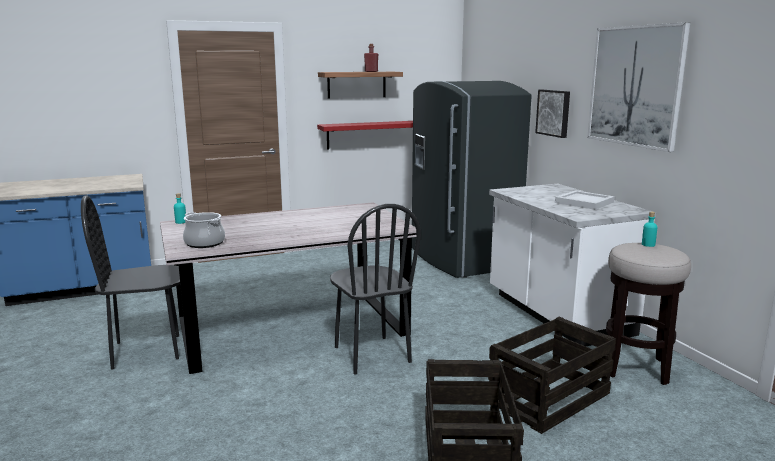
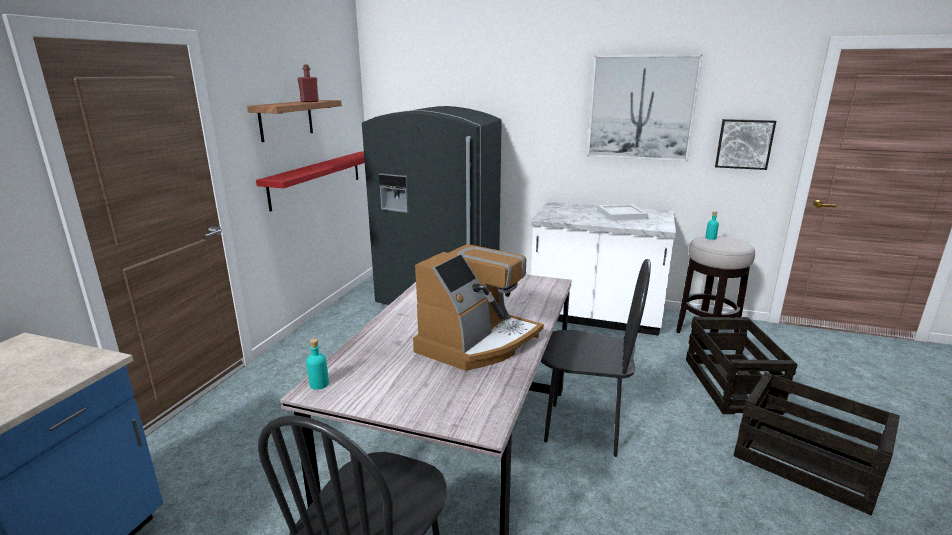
camera: 50 degrees left, 5 degrees up
cooking pot [183,212,225,248] -> none
picture [535,90,570,138] -> picture moved to [715,119,776,170]
none -> coffee machine [413,244,544,371]

